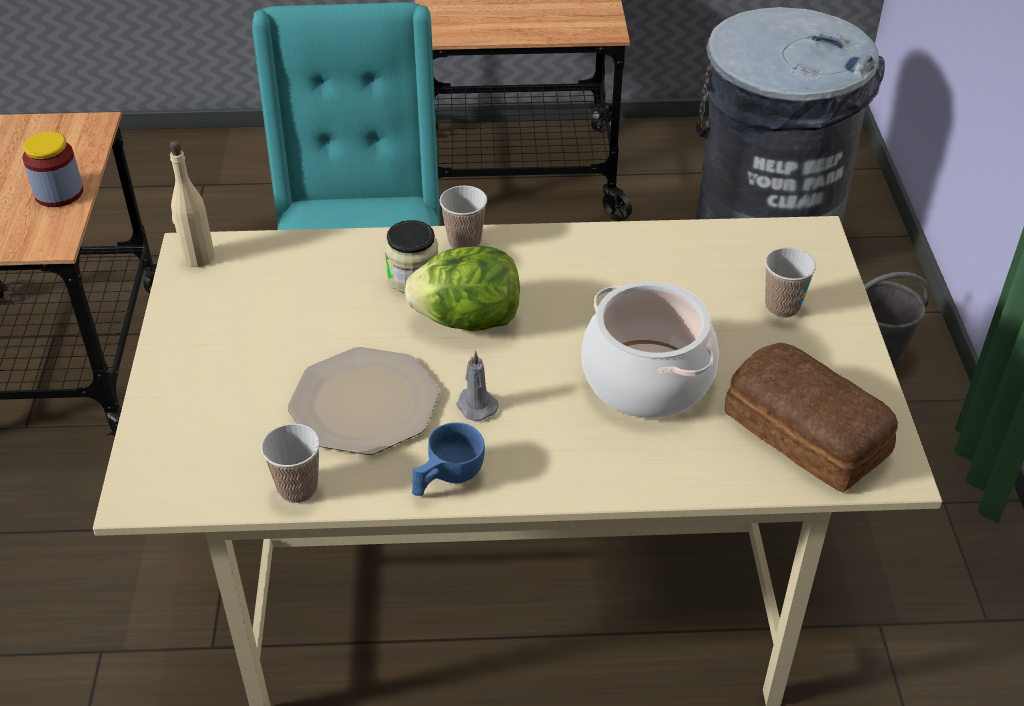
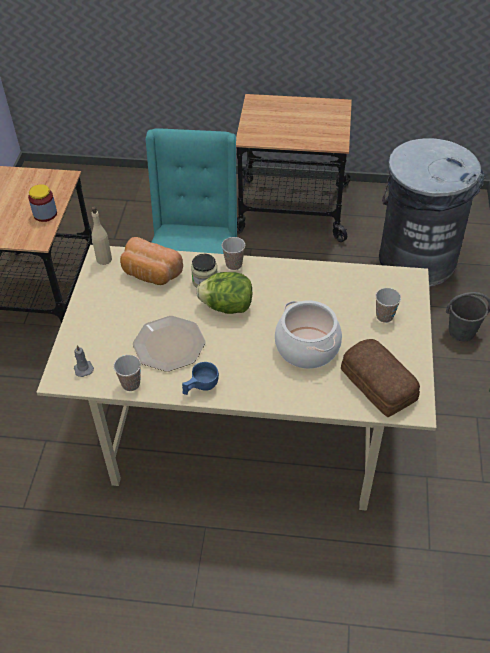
camera: 10 degrees right, 5 degrees up
grey candle [456,350,498,421] -> grey candle moved to [74,345,94,377]
none -> bread [120,237,183,285]

